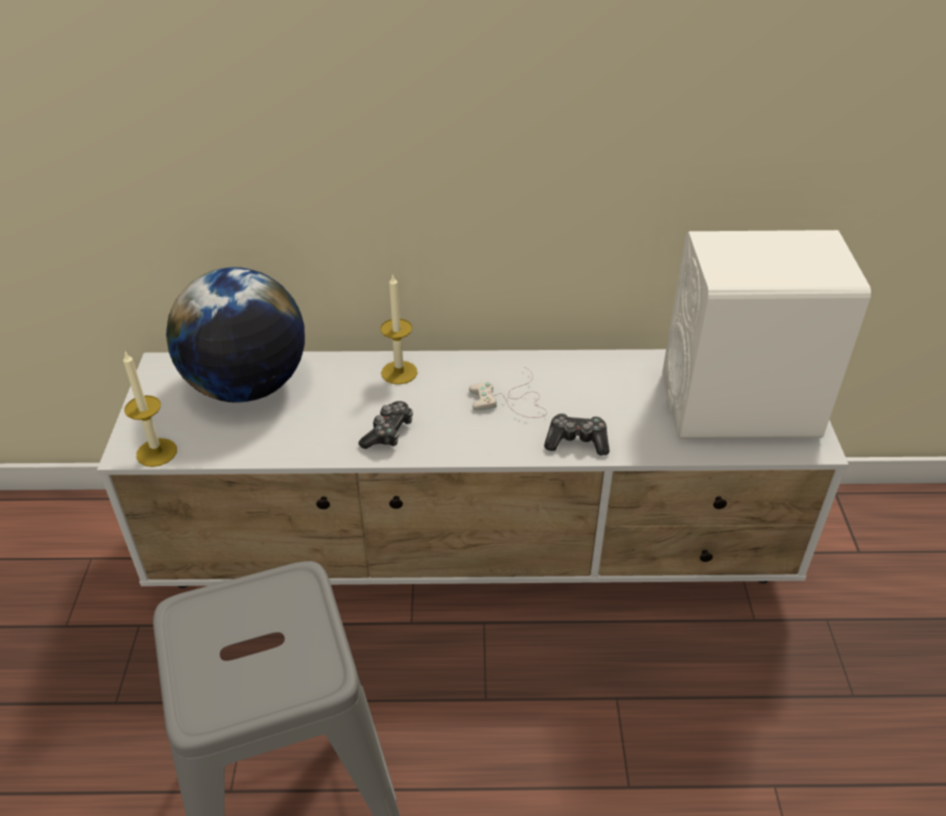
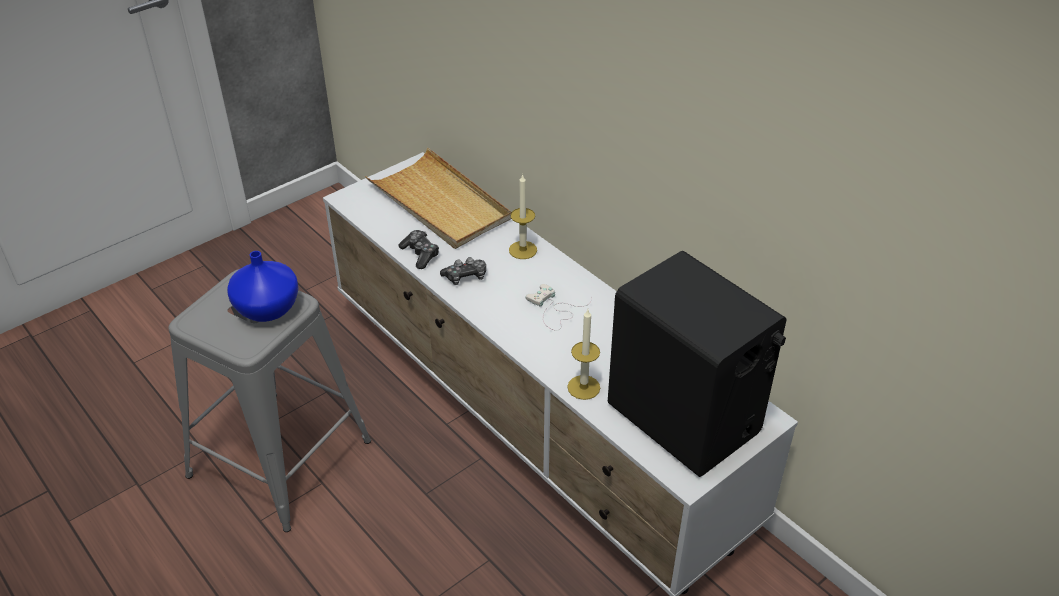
camera: 50 degrees right, 0 degrees up
candle [123,351,177,467] -> candle moved to [567,309,600,400]
globe [166,267,305,403] -> beige tray [365,148,511,249]
game controller [544,413,609,455] -> game controller moved to [398,230,439,269]
white speaker [663,230,871,439] -> black speaker [608,251,787,477]
none -> blue vase [227,251,299,322]

